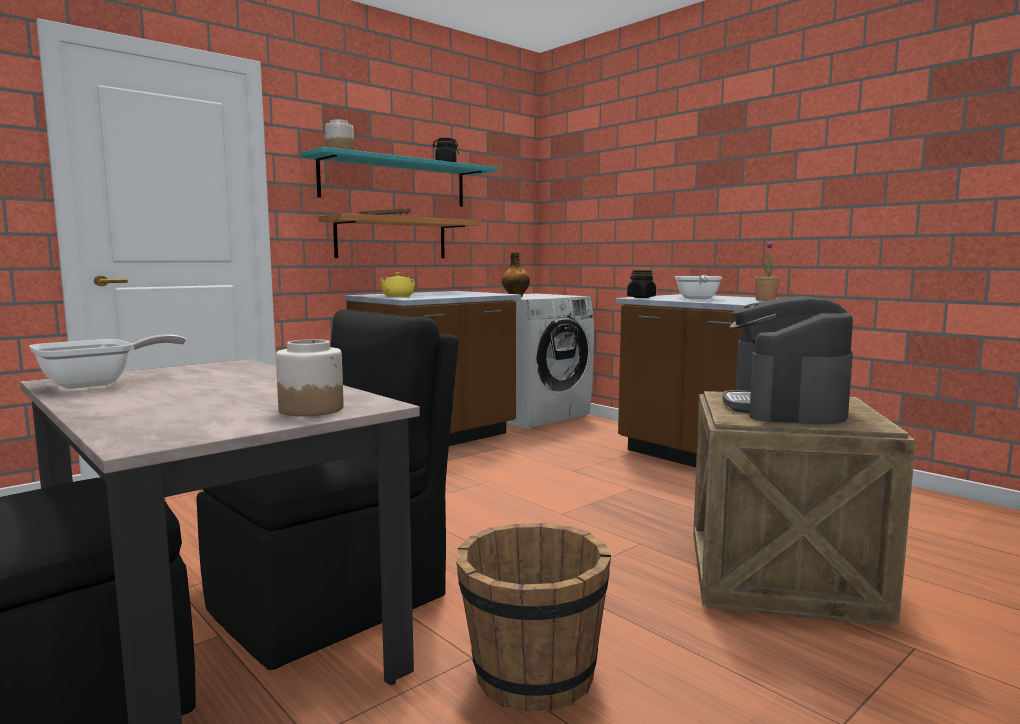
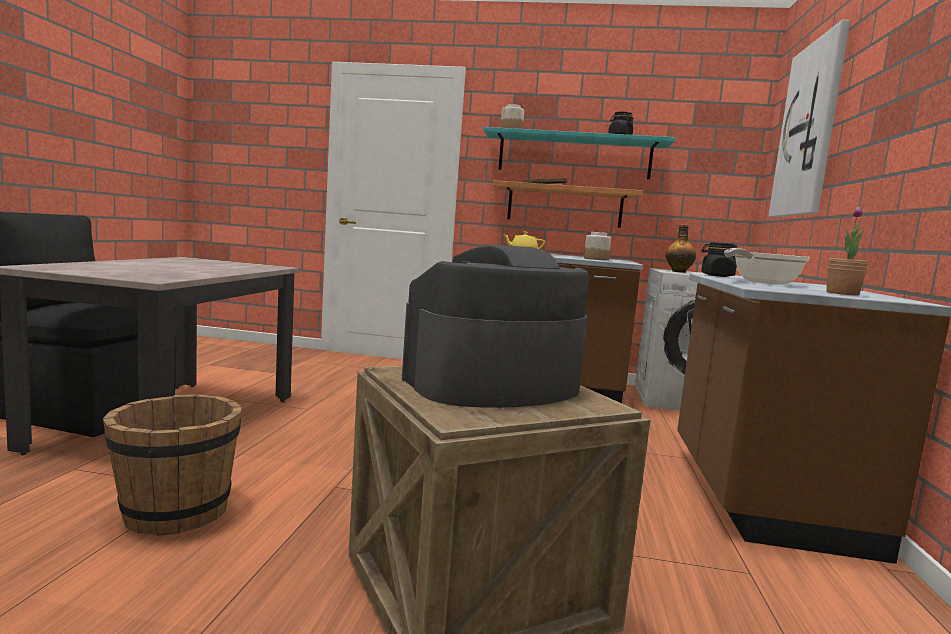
camera: 50 degrees right, 0 degrees up
frying pan [29,334,186,389] -> none
black chair [196,309,459,670] -> none
jar [276,339,344,416] -> jar moved to [584,232,611,261]
none -> picture [768,20,851,217]

